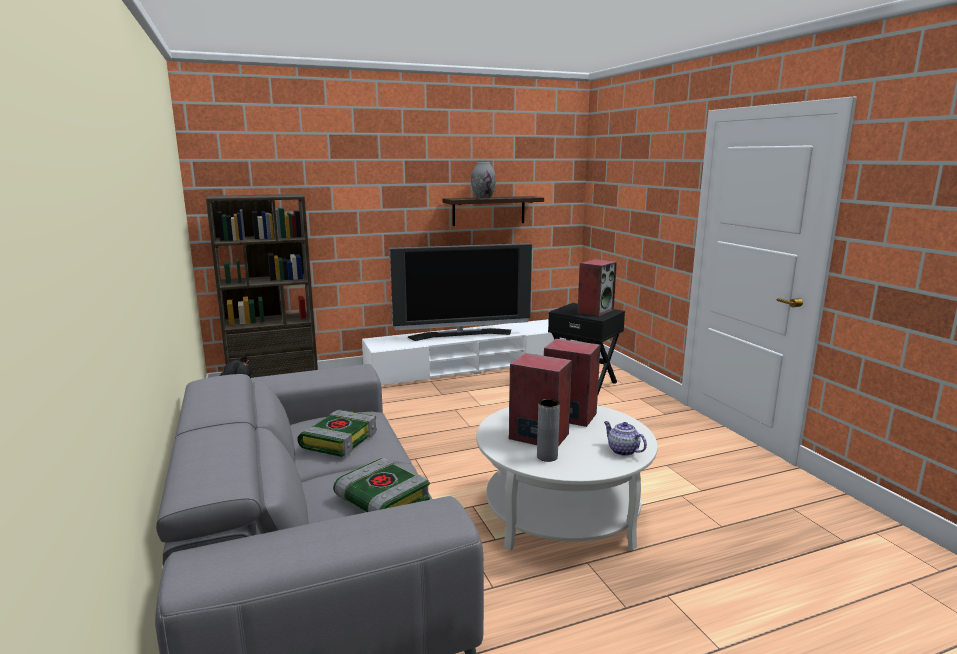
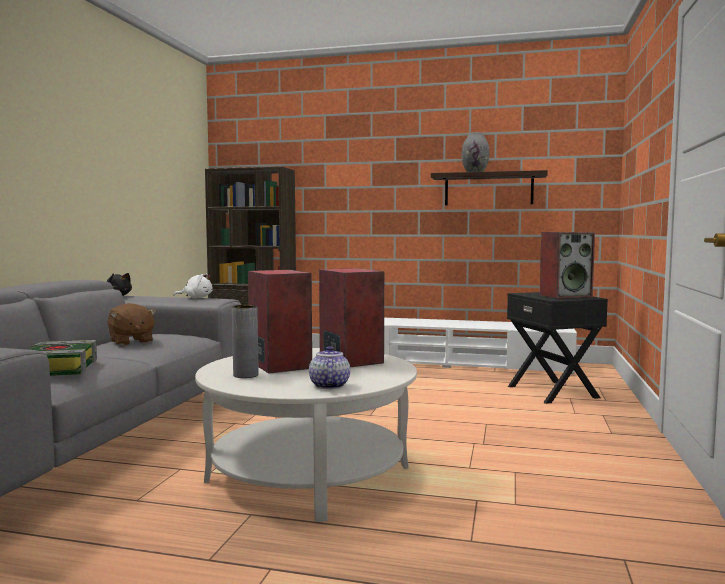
camera: 35 degrees right, 10 degrees down
book [297,410,377,457] -> brown plush toy [107,303,157,346]
television [389,243,532,341] -> none
none -> white plush toy [174,273,213,298]

